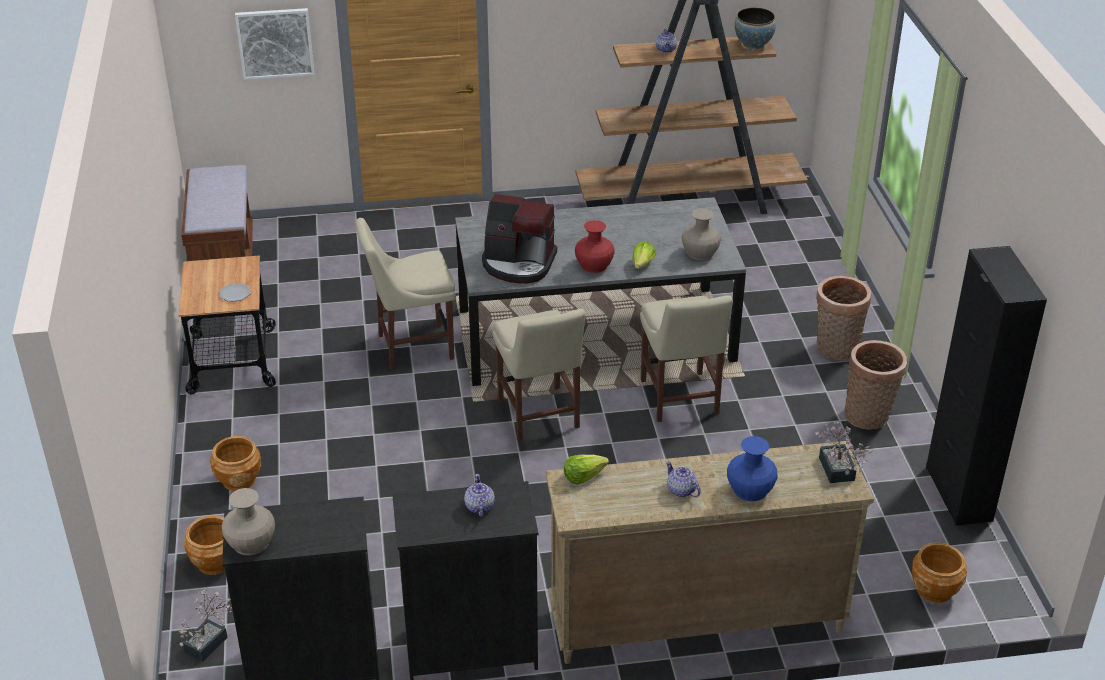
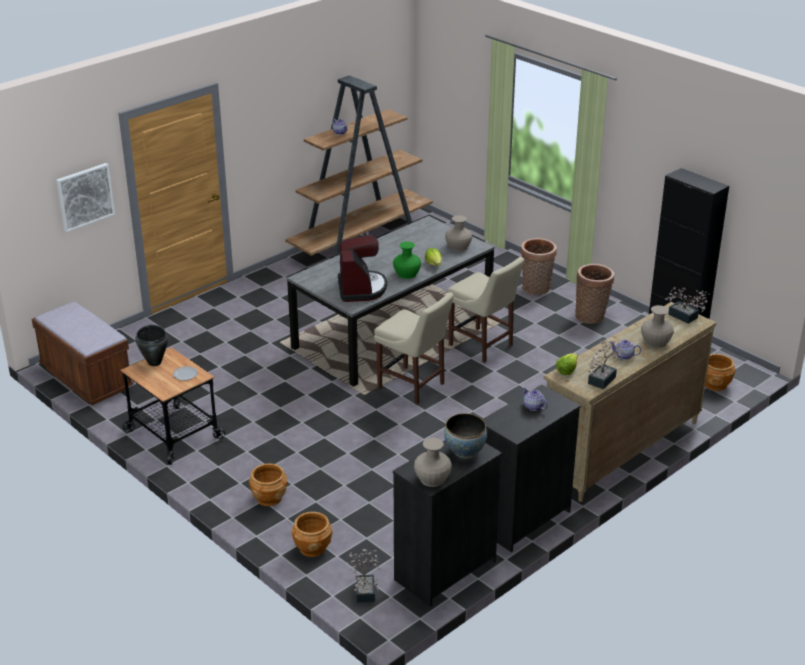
camera: 35 degrees left, 5 degrees down
beige chair [355,218,455,370] -> none
coffee machine [482,194,557,283] -> coffee machine turned 75 degrees counterclockwise [338,235,387,302]
red vase [575,220,615,273] -> green vase [393,241,421,279]
blue vase [727,436,777,501] -> beige vase [641,305,674,348]
bowl [735,7,776,50] -> bowl moved to [444,413,487,458]
none -> black cooking pot [135,325,168,366]
none -> potted plant [588,340,625,389]

